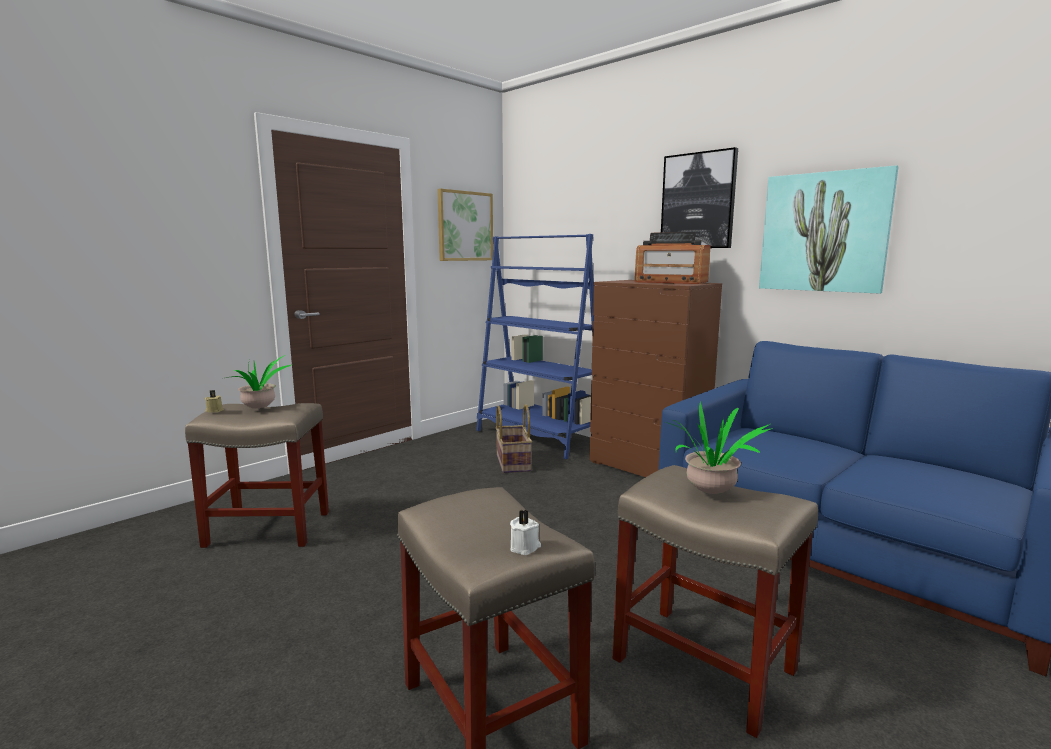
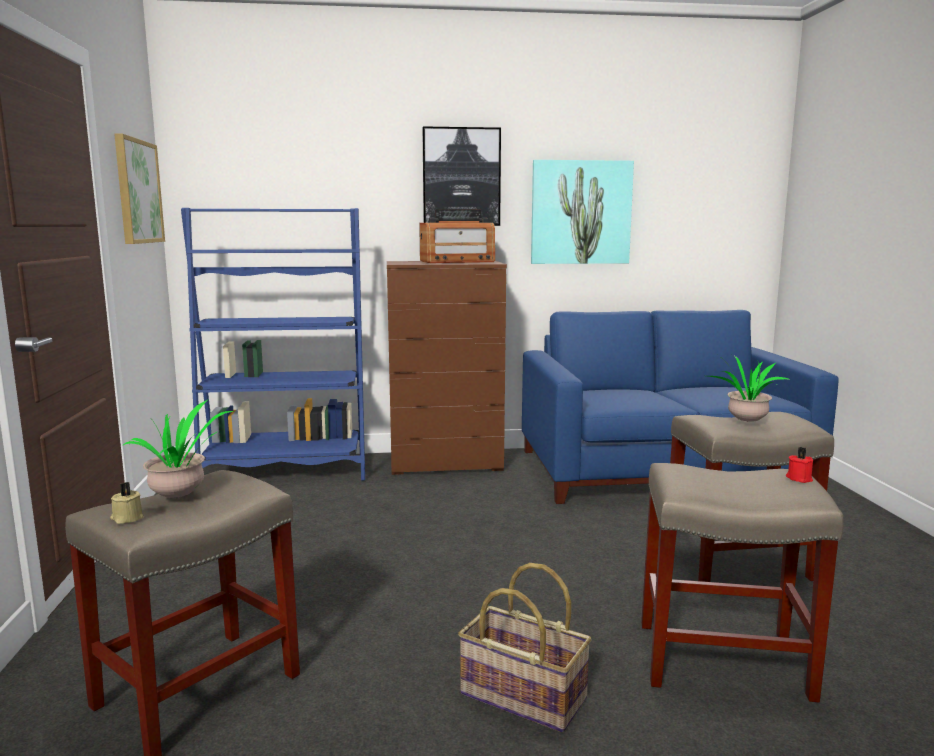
camera: 50 degrees left, 0 degrees up
basket [496,404,532,473] -> basket moved to [458,563,592,733]
white candle [510,510,541,555] -> red candle [786,447,813,483]

